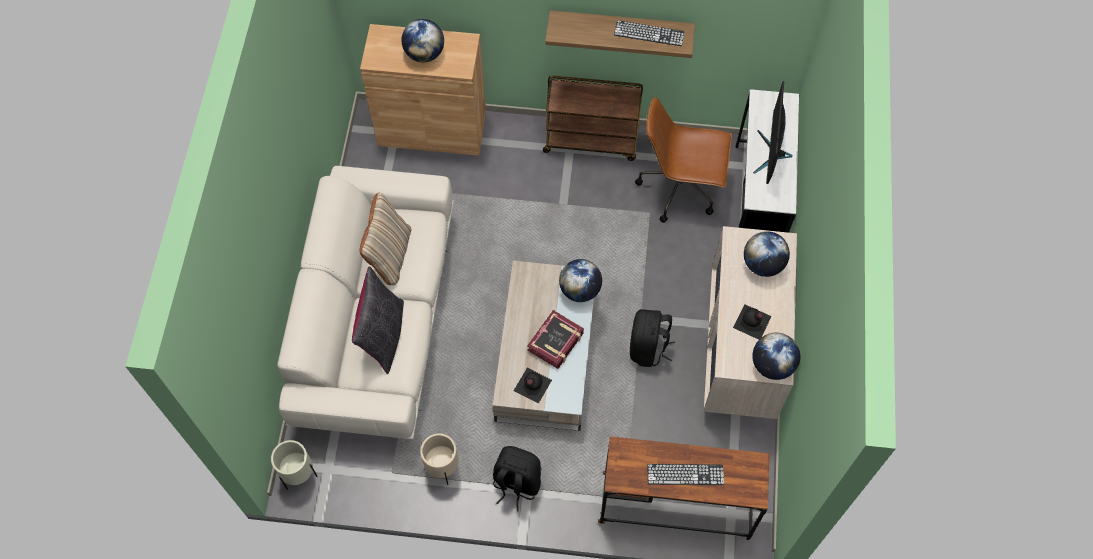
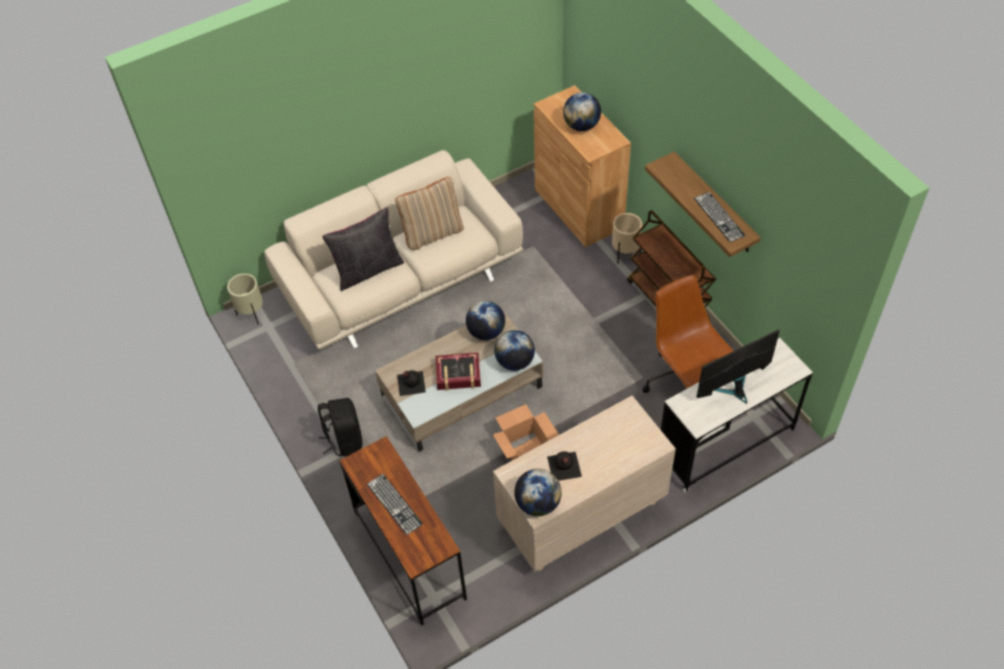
camera: 55 degrees right, 10 degrees down
beige planter [420,433,458,485] -> beige planter moved to [612,213,642,264]
black backpack [630,309,675,367] -> cardboard box [492,404,559,460]
globe [744,231,790,277] -> globe moved to [466,301,505,340]

